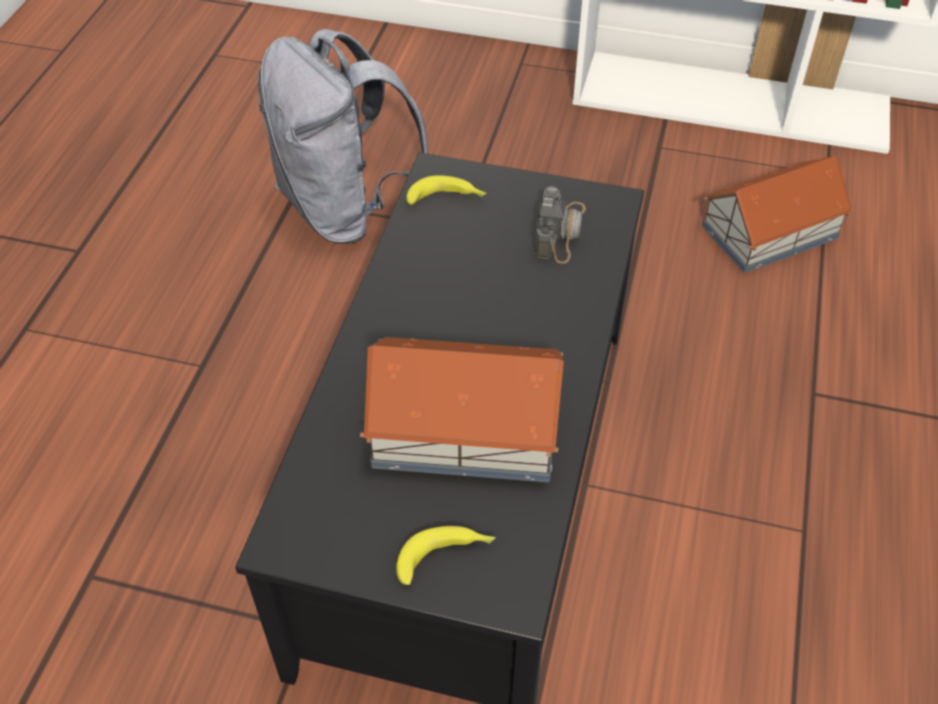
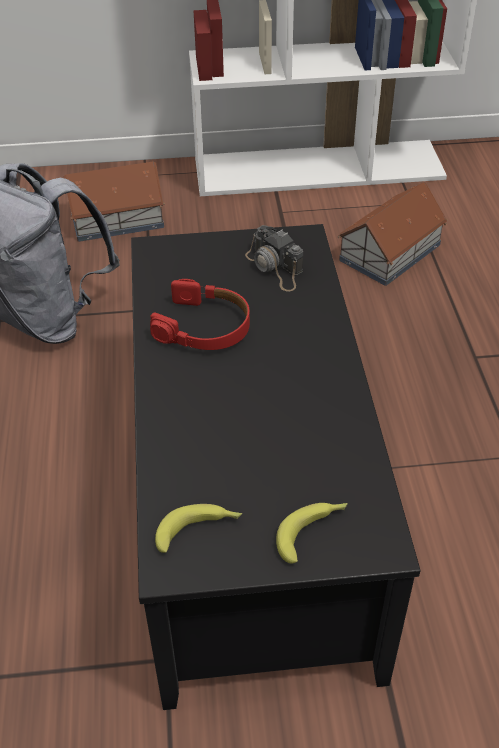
camera: 20 degrees left, 5 degrees down
toy house [360,337,564,482] -> toy house moved to [63,162,165,242]
banana [406,175,487,205] -> banana moved to [155,504,242,553]
camera [535,186,586,263] -> camera turned 150 degrees clockwise [245,225,303,291]
none -> red headphones [150,279,250,350]

